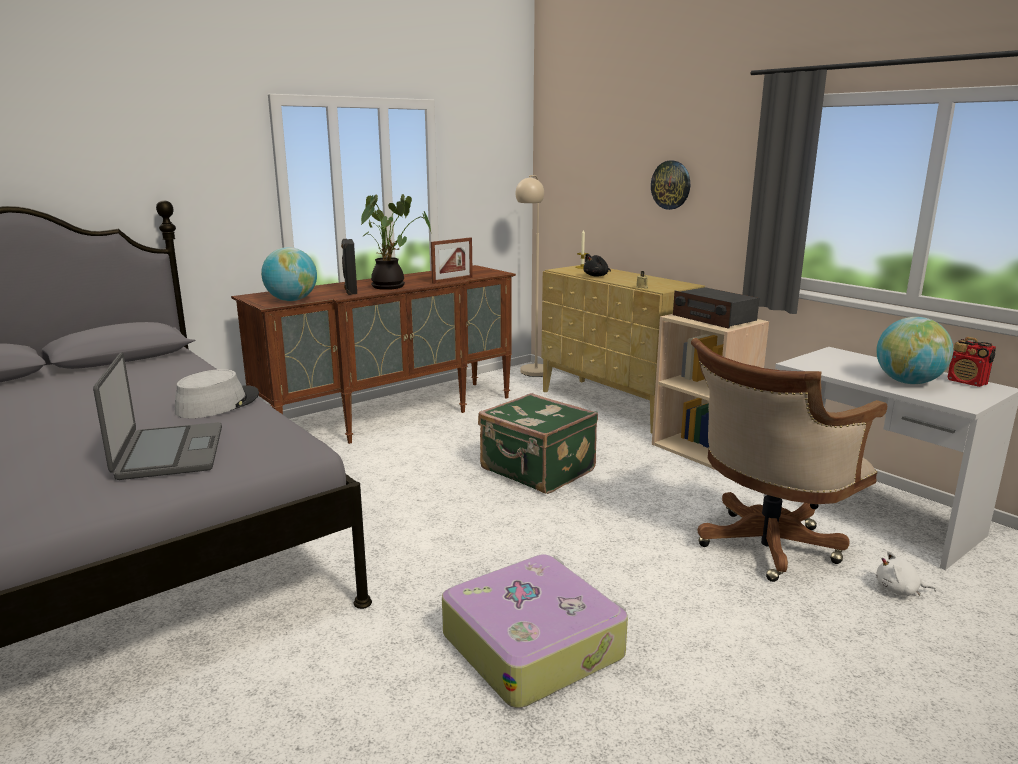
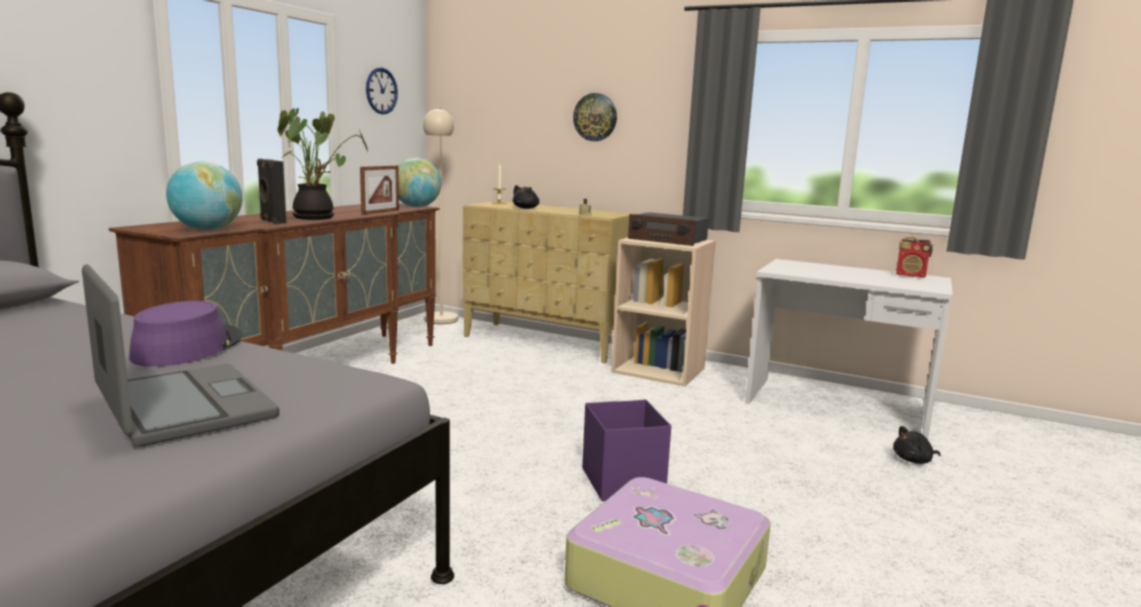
camera: 25 degrees left, 5 degrees down
grey hat [175,369,259,418] -> purple hat [129,301,242,367]
green suitcase [478,393,598,494] -> none
office chair [691,338,887,582] -> none
globe [876,317,953,384] -> globe moved to [398,158,441,207]
white plush toy [876,551,937,596] -> black plush toy [893,426,941,464]
none -> wall clock [366,68,398,114]
none -> purple storage box [582,400,671,501]

